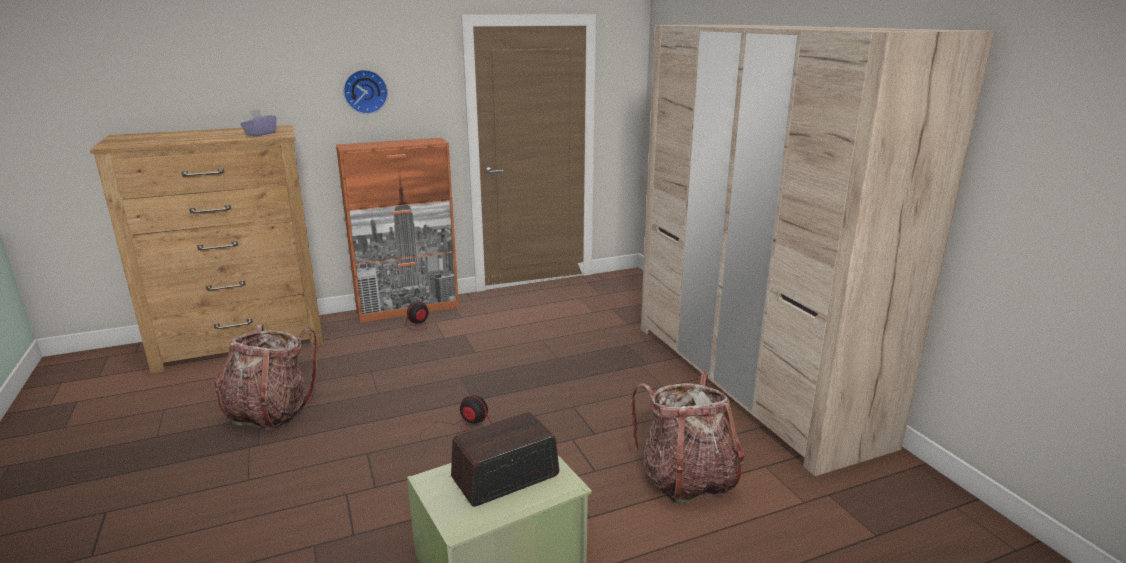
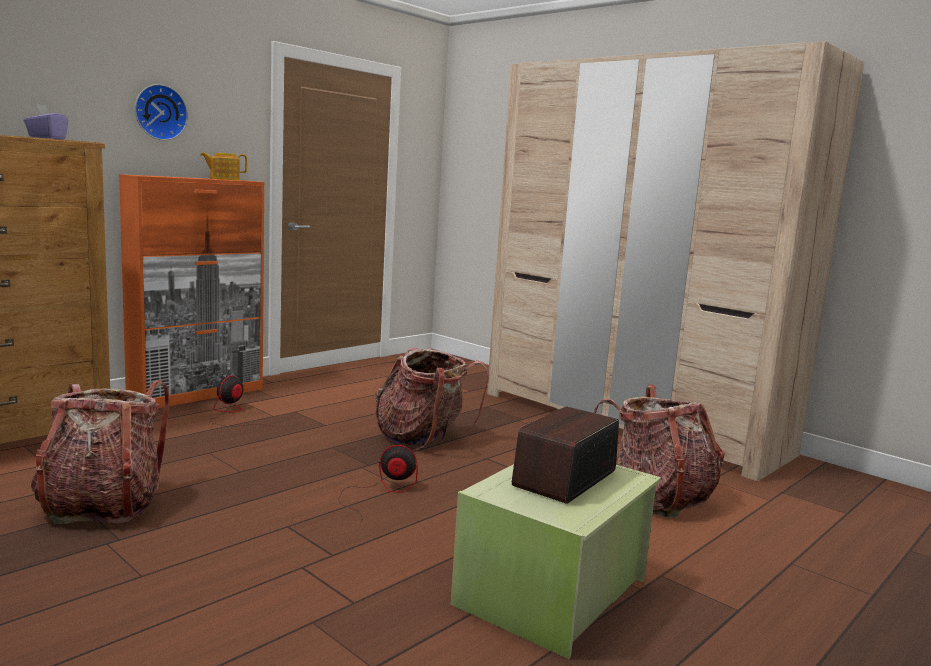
camera: 25 degrees left, 10 degrees down
none -> teapot [200,152,247,180]
none -> backpack [376,348,489,450]

